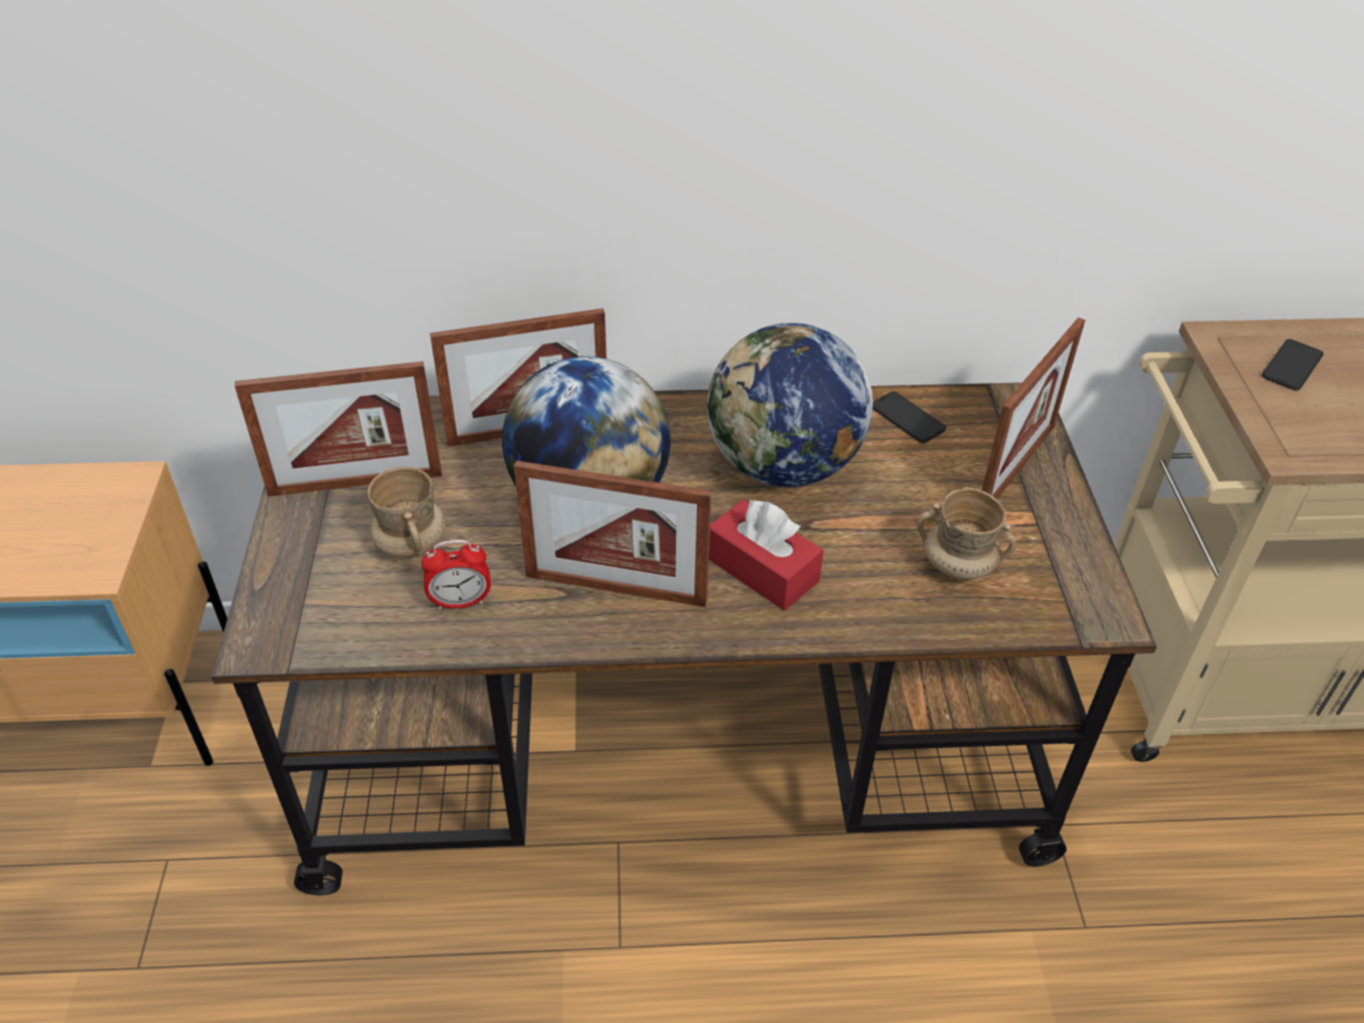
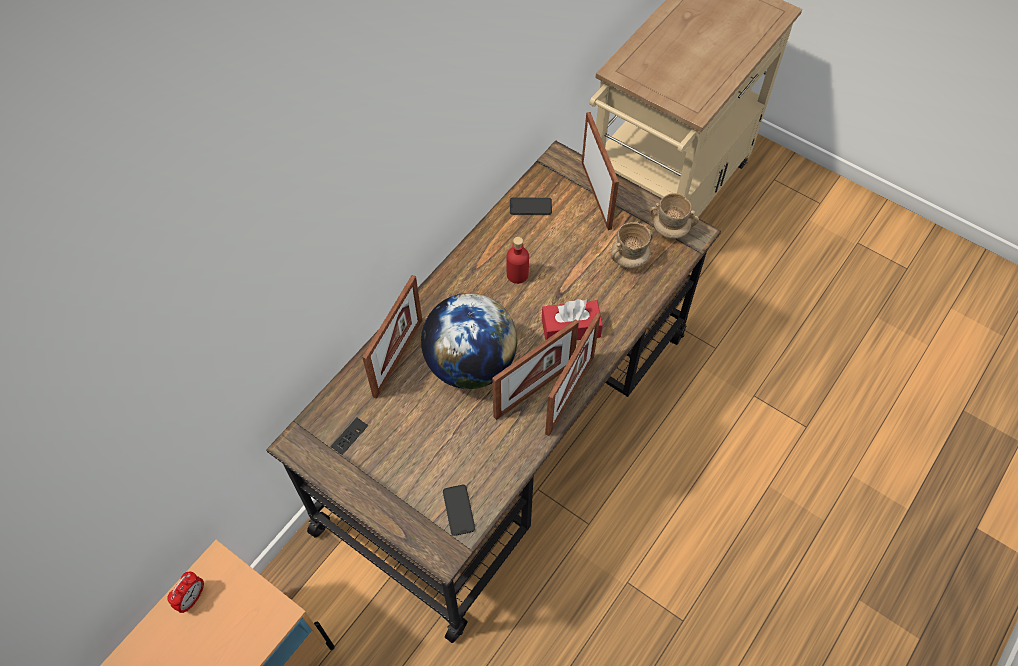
camera: 50 degrees left, 15 degrees up
picture frame [235,361,442,497] -> picture frame moved to [545,313,600,436]
beige mug [368,467,446,558] -> beige mug moved to [649,193,699,239]
alarm clock [421,540,491,610] -> alarm clock moved to [167,572,204,613]
globe [707,323,873,487] -> red bottle [507,237,529,284]
phone [1262,339,1324,391] -> phone moved to [443,485,475,536]

